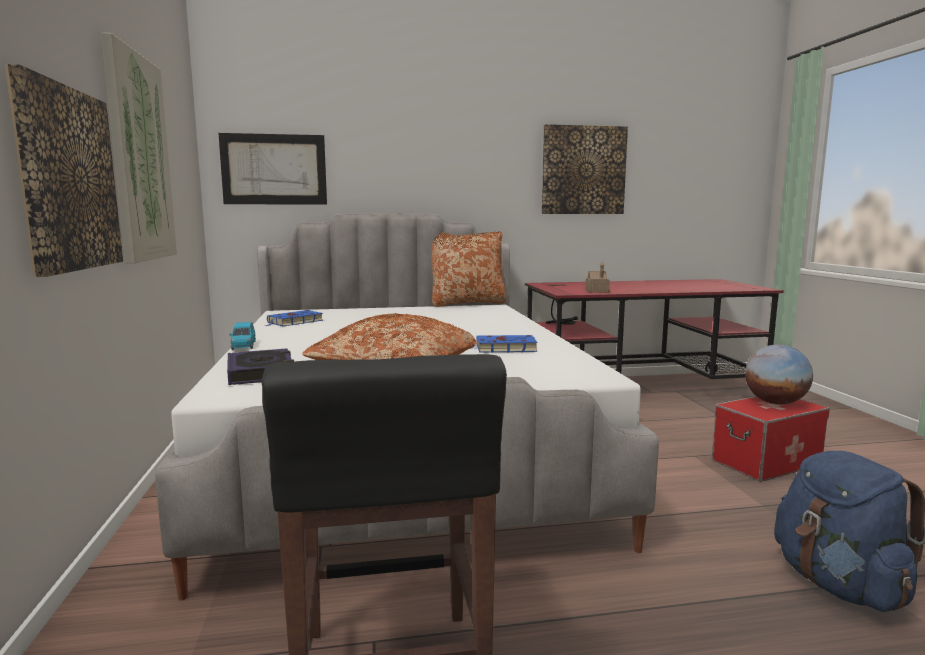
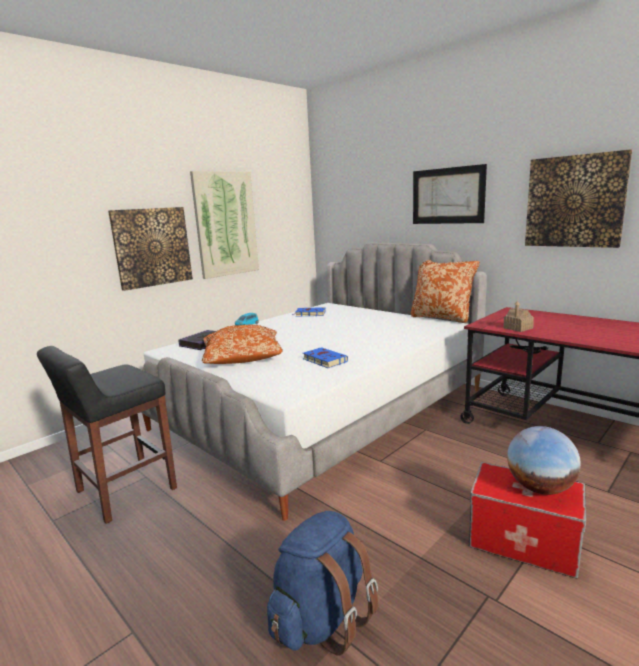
camera: 55 degrees right, 5 degrees up
picture [218,133,327,205] -> picture moved to [413,164,487,224]

